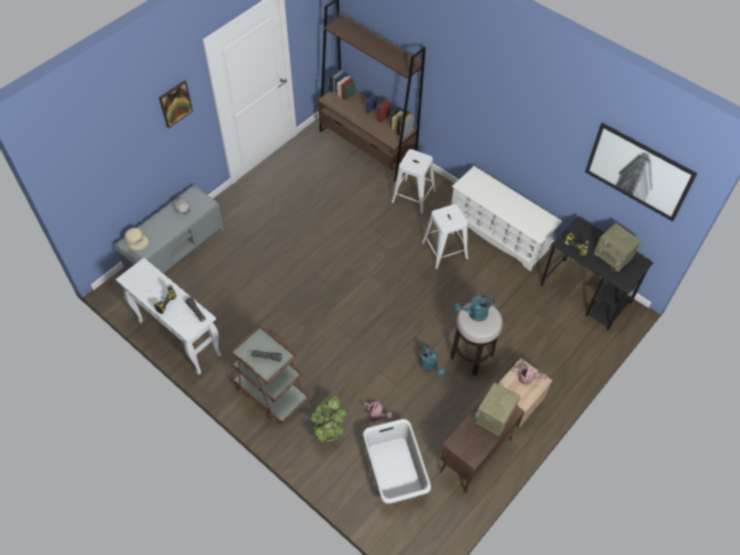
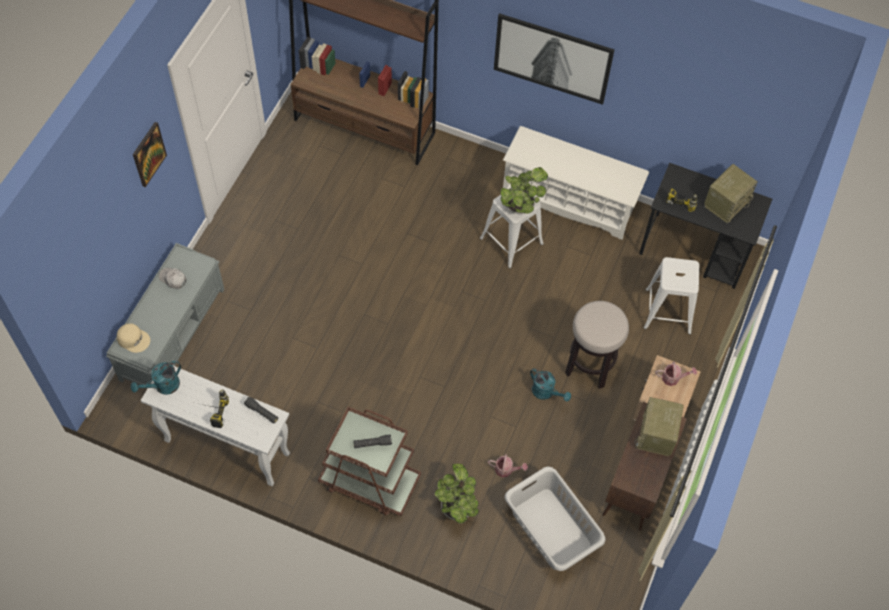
camera: 20 degrees left, 5 degrees up
white stool [391,149,436,214] -> white stool moved to [644,257,700,335]
turquoise watering can [454,295,495,321] -> turquoise watering can moved to [131,361,181,395]
picture [585,123,697,221] -> picture moved to [494,13,615,105]
radio [594,223,641,272] -> radio turned 75 degrees counterclockwise [704,164,758,223]
none -> potted plant [500,167,548,214]

